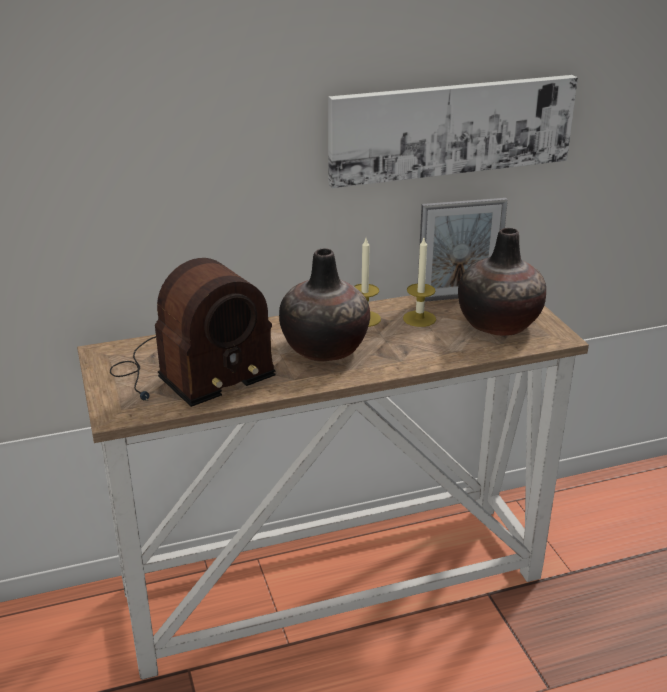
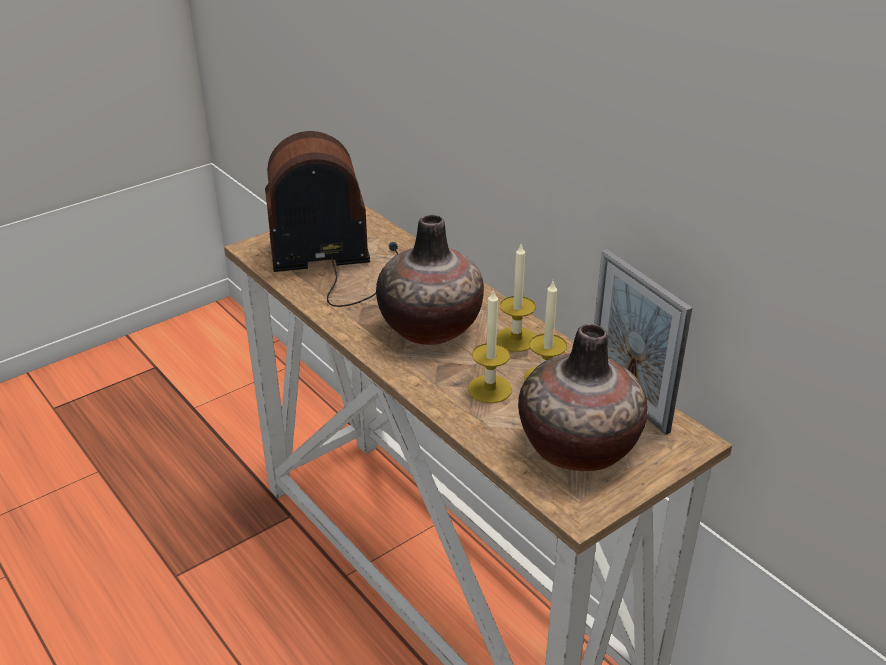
camera: 70 degrees right, 5 degrees up
radio [110,258,276,407] -> radio turned 135 degrees clockwise [265,131,398,307]
picture [328,75,578,188] -> none
none -> candle [468,289,512,403]

